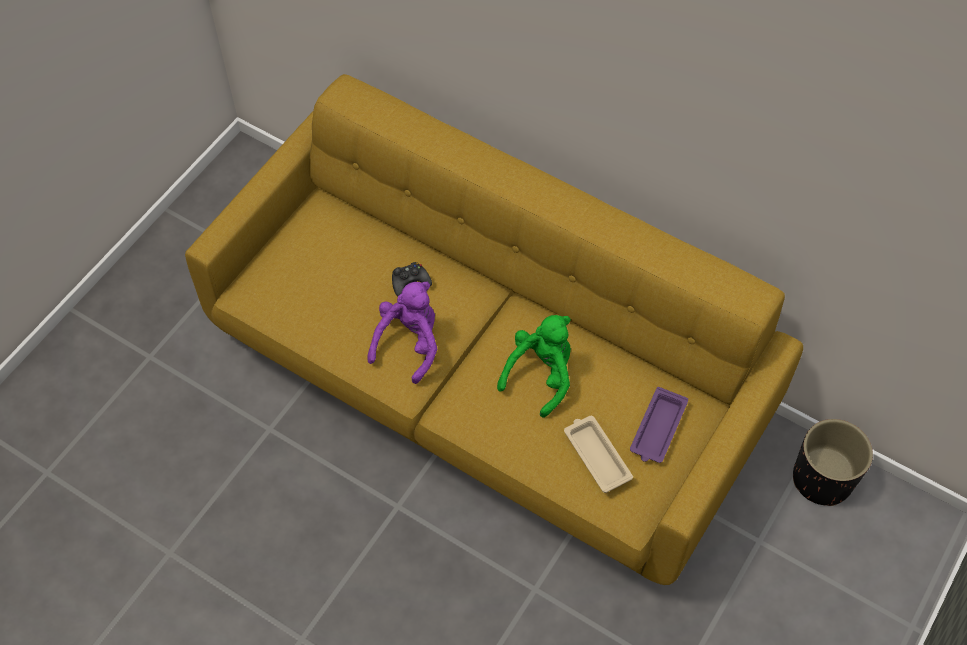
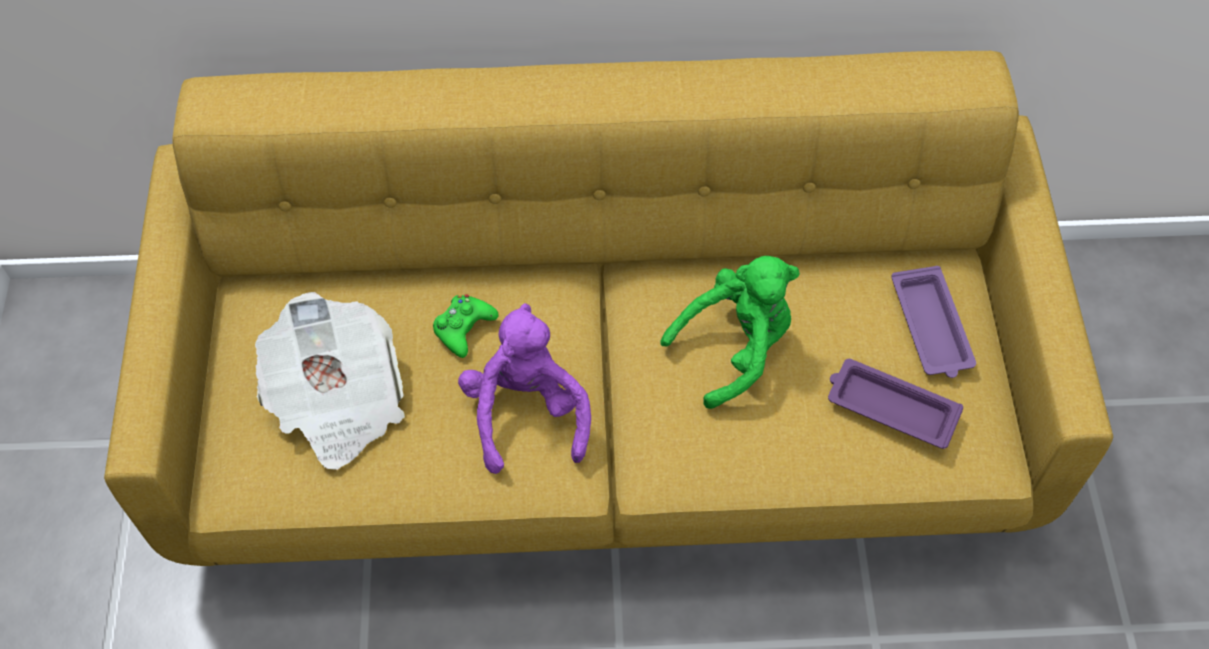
camera: 35 degrees left, 0 degrees up
black game controller [392,262,432,296] -> green game controller [433,294,499,358]
green plush toy [497,315,571,418] -> green plush toy turned 60 degrees clockwise [660,256,800,409]
beige tray [564,416,633,493] -> purple tray [828,359,963,449]
black planter [793,419,873,506] -> none
none -> newspaper [255,292,405,470]

